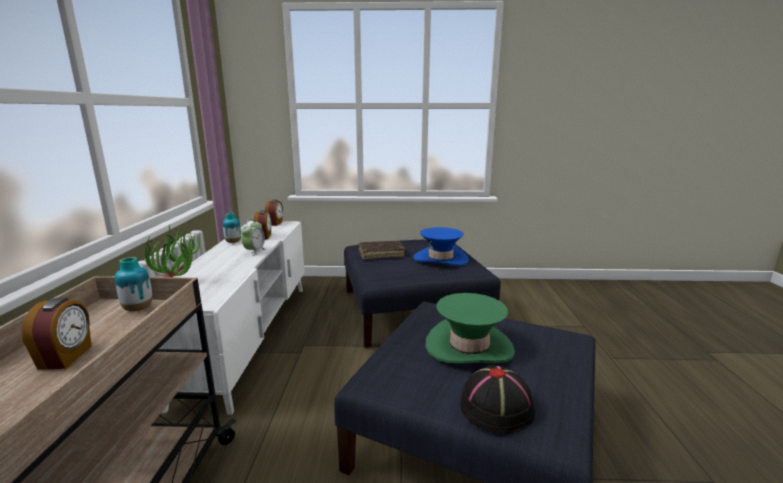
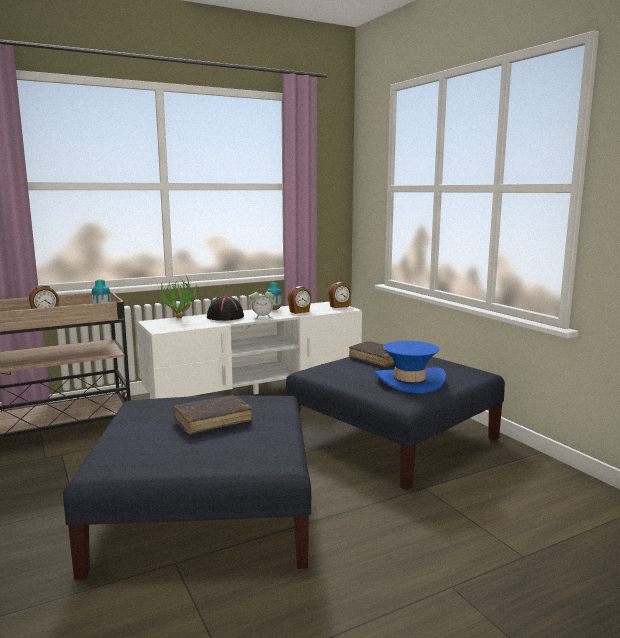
camera: 60 degrees right, 5 degrees down
green hat [425,293,515,363] -> brown book [173,396,252,434]
black hat [460,366,535,434] -> black hat moved to [207,295,244,321]

